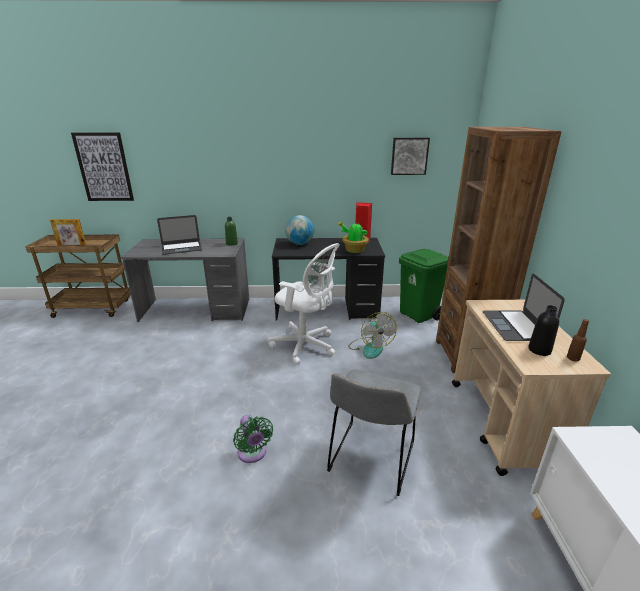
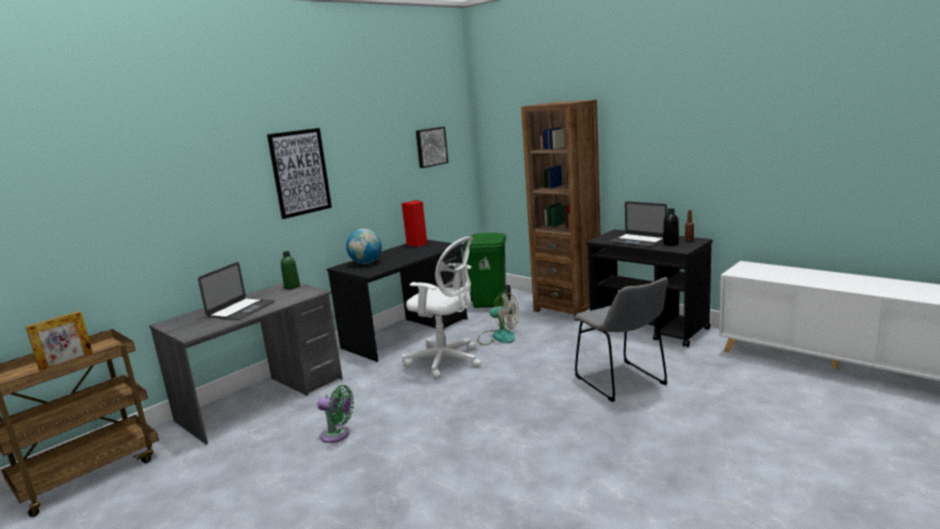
camera: 45 degrees left, 10 degrees down
picture [71,132,134,201] -> picture moved to [267,128,332,219]
green fan [233,415,273,463] -> green fan moved to [317,385,354,443]
white office chair [268,243,340,365] -> white office chair turned 45 degrees clockwise [402,236,481,379]
potted plant [338,221,369,253] -> none
beige cart [452,300,611,476] -> black cart [586,230,713,347]

